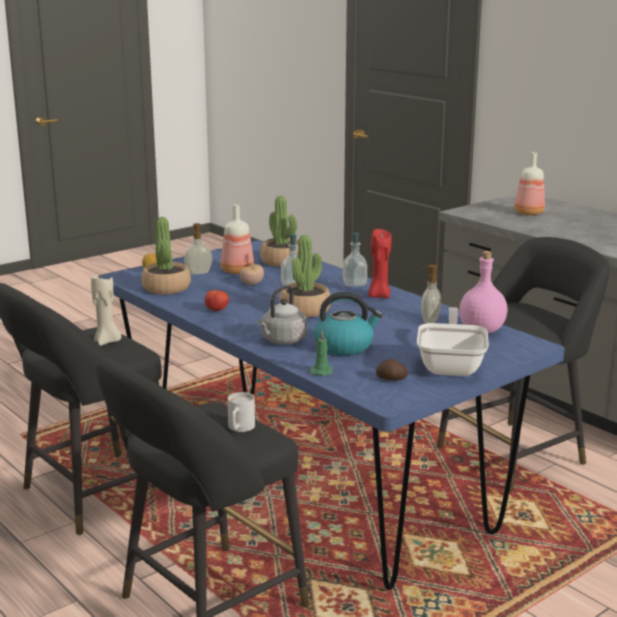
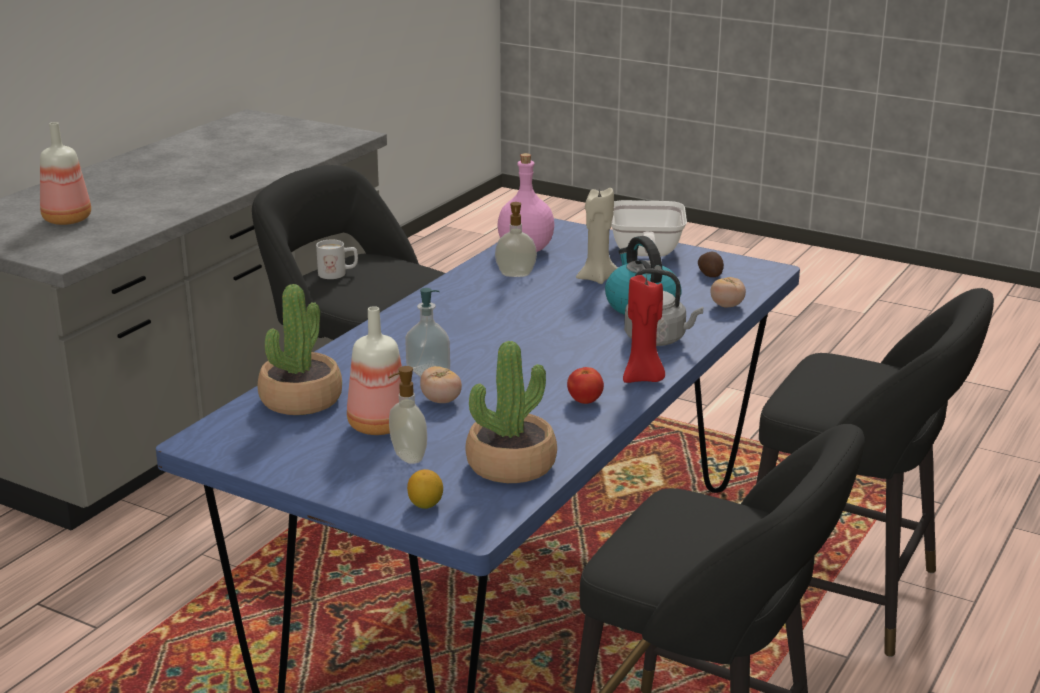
camera: 110 degrees left, 5 degrees up
beige candle [91,273,122,346] -> beige candle moved to [576,187,617,284]
white mug [228,392,255,432] -> white mug moved to [316,239,358,279]
potted plant [279,235,331,318] -> none
green candle [310,331,333,376] -> tomato [710,277,746,307]
soap dispenser [343,233,367,286] -> none
red candle [368,229,392,298] -> red candle moved to [623,275,665,383]
frying pan [417,307,489,376] -> frying pan turned 75 degrees counterclockwise [611,200,687,257]

